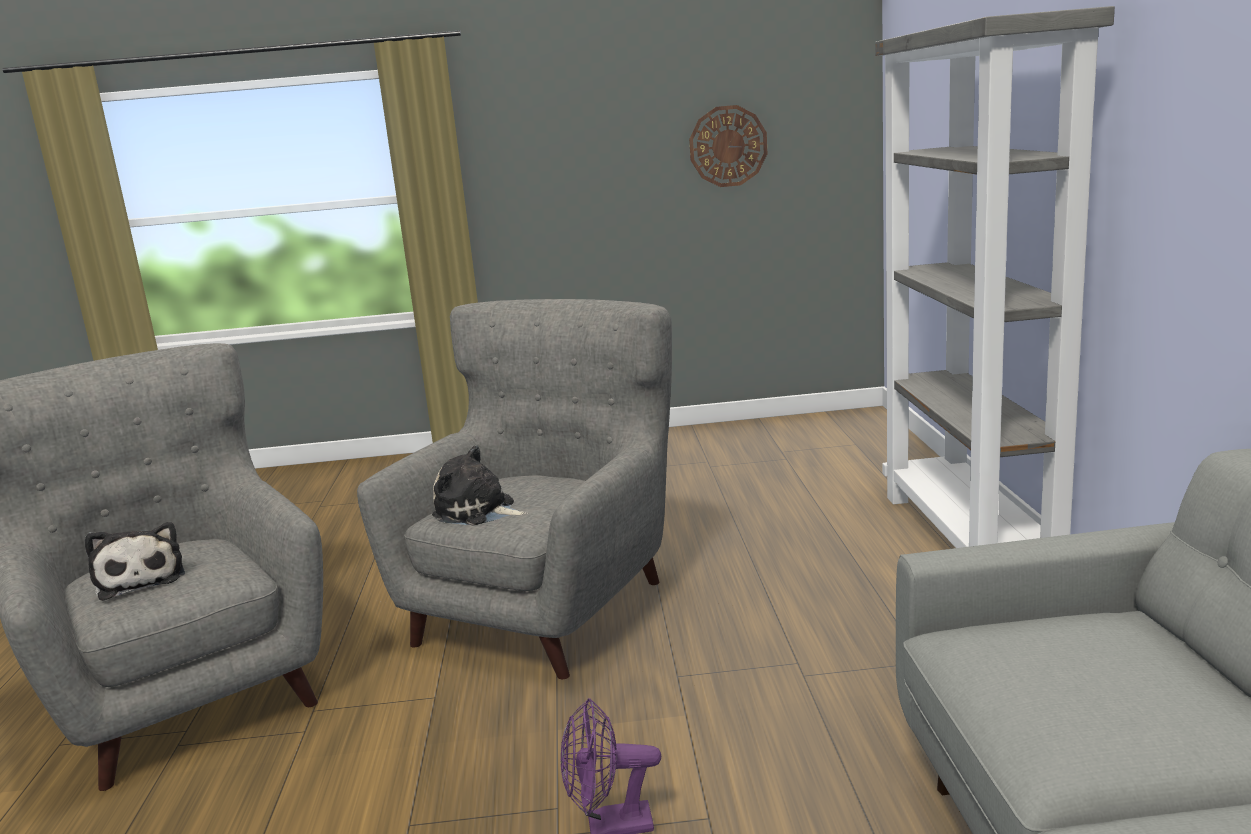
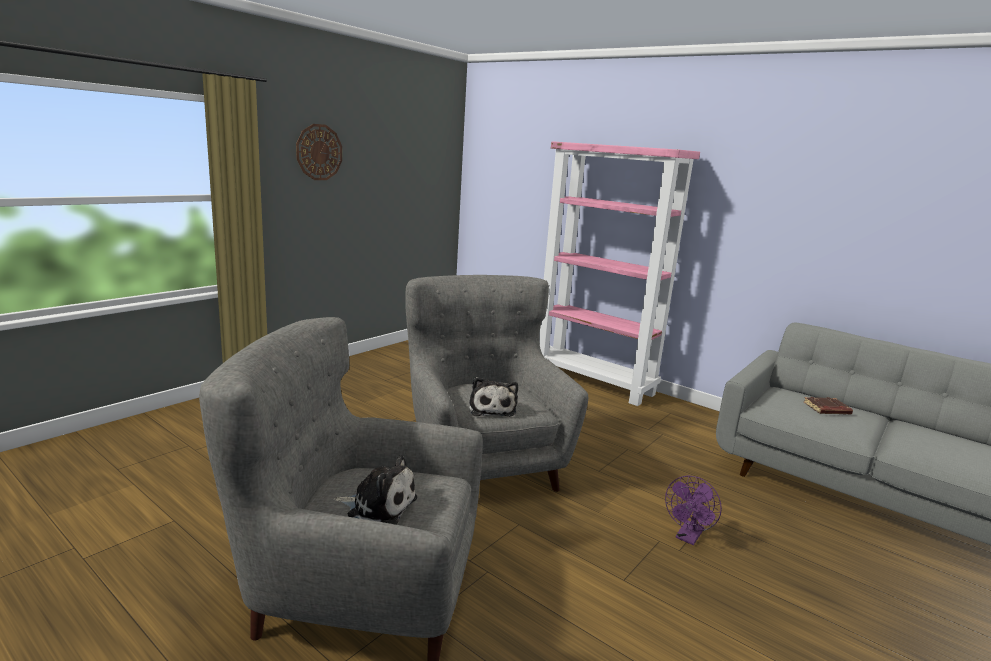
camera: 50 degrees left, 0 degrees up
plush toy [432,445,528,526] -> plush toy turned 75 degrees counterclockwise [469,377,518,417]
wall clock [689,105,767,187] -> wall clock moved to [296,124,342,180]
grey bookcase [875,6,1115,548] -> pink bookcase [539,141,700,406]
none -> brown book [804,397,853,414]

